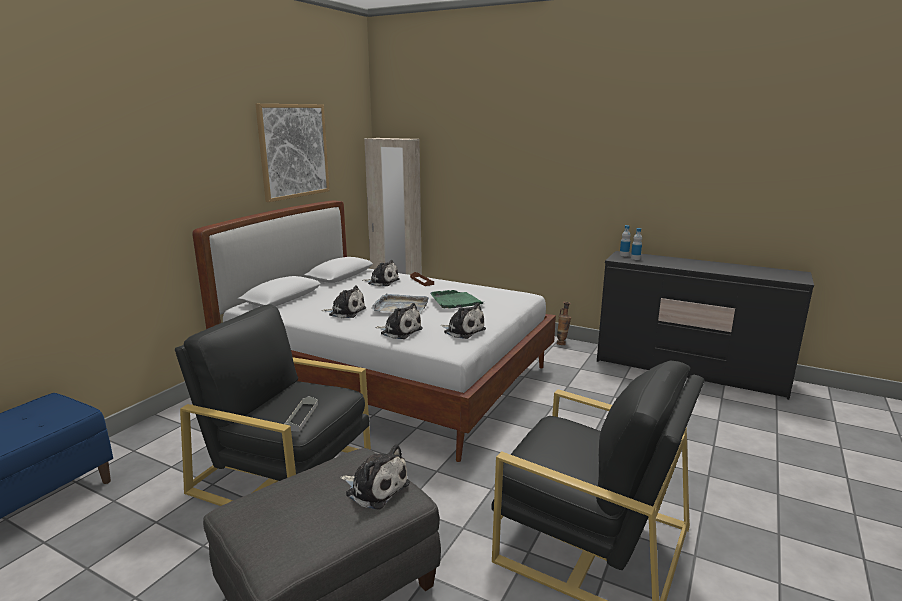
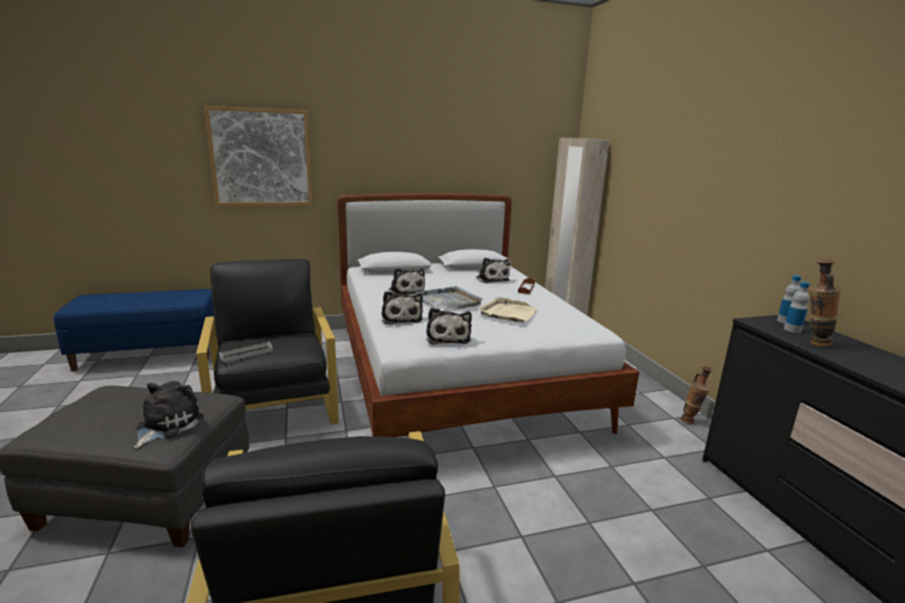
camera: 45 degrees right, 0 degrees up
picture [256,104,329,202] -> picture moved to [204,106,313,206]
plush toy [340,444,410,510] -> plush toy turned 150 degrees counterclockwise [134,381,204,448]
green tray [430,290,484,309] -> beige tray [478,297,539,322]
none -> vase [809,260,841,347]

